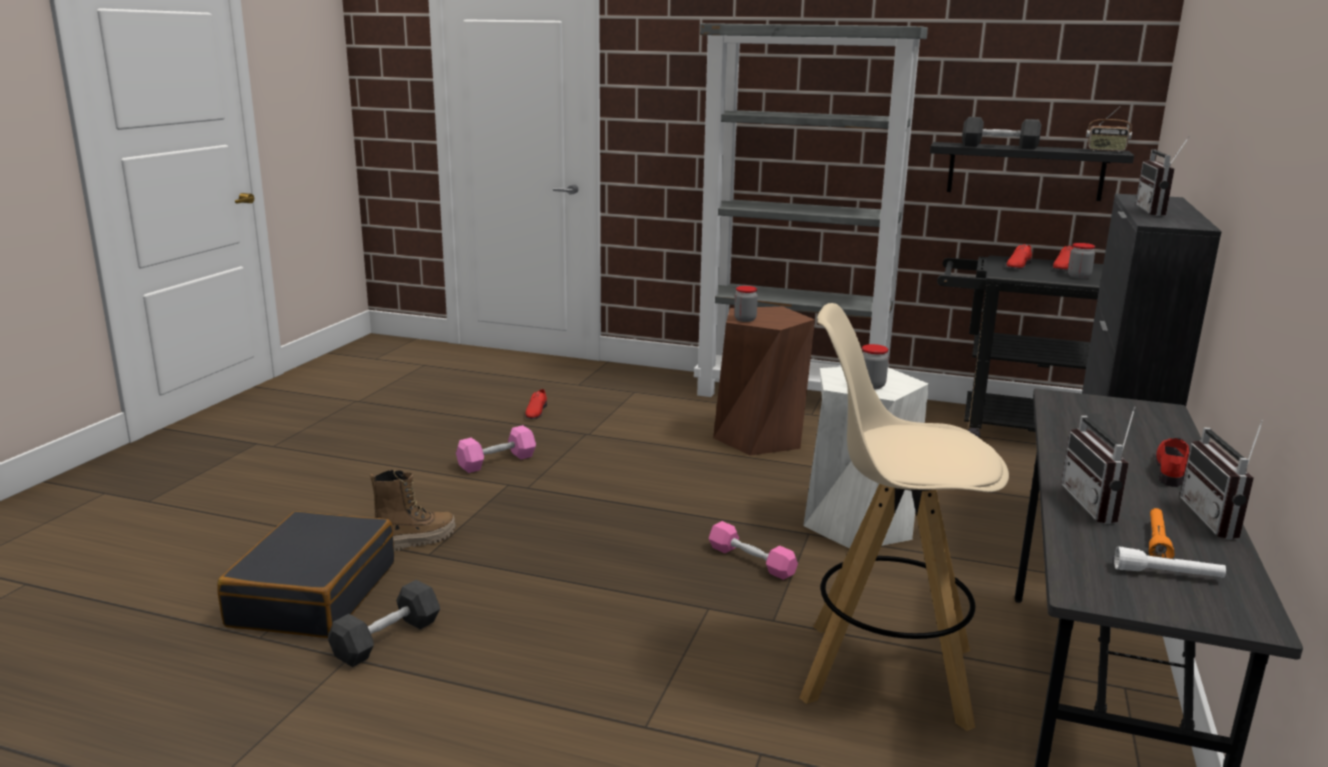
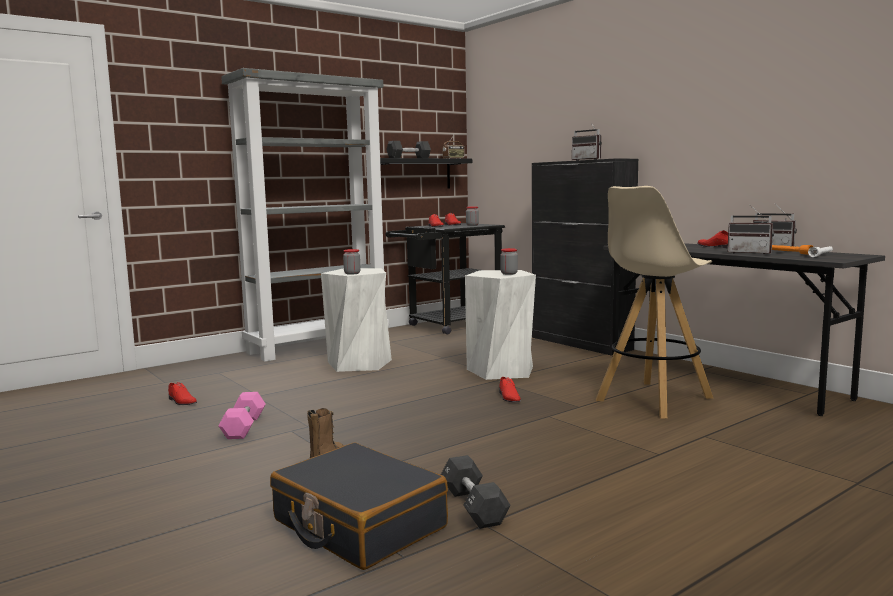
camera: 55 degrees left, 10 degrees down
pink dumbbell [709,521,798,580] -> red shoe [499,377,521,402]
brown stool [713,306,815,455] -> white stool [321,268,392,372]

